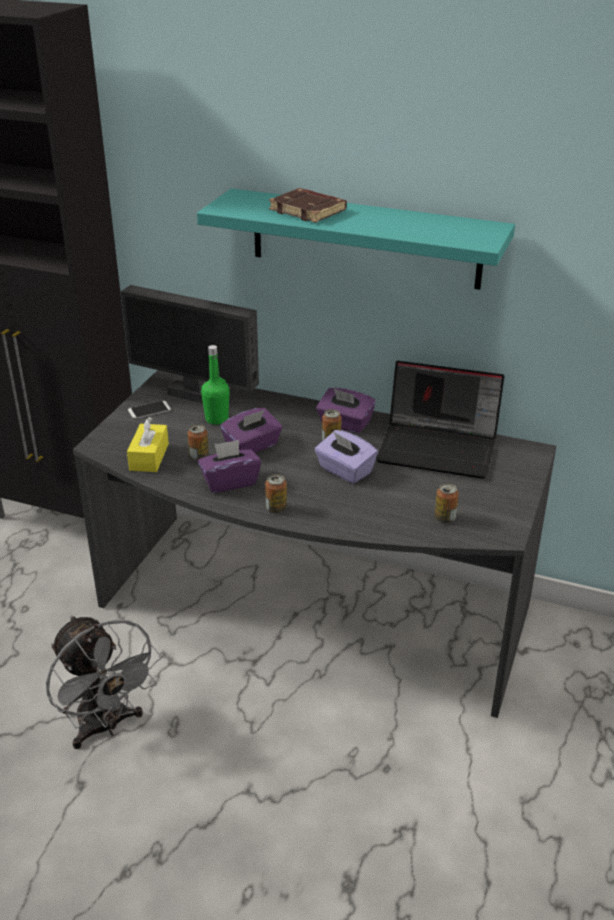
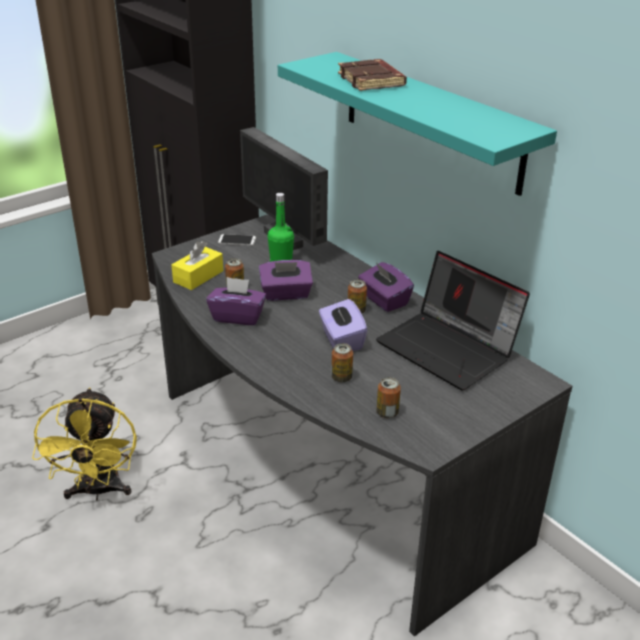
camera: 30 degrees right, 0 degrees up
grey fan [46,616,162,749] -> yellow fan [32,388,137,500]
can [265,474,287,514] -> can moved to [331,343,353,383]

